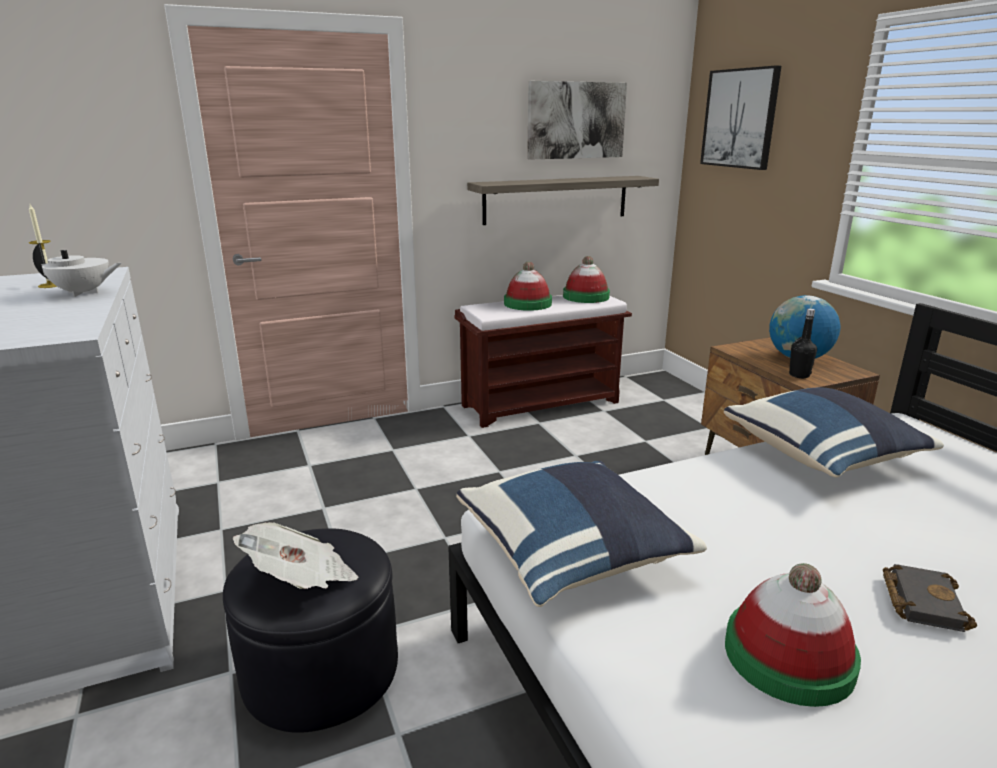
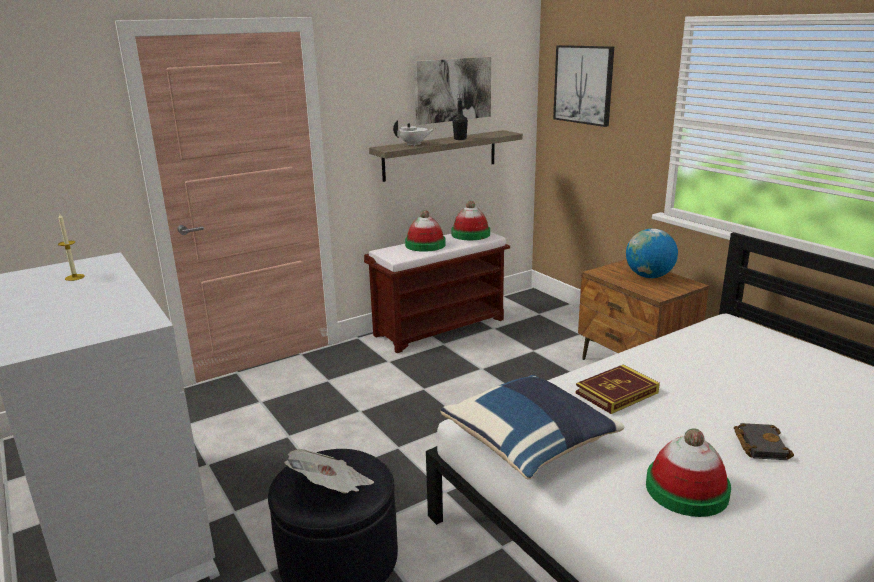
camera: 10 degrees left, 0 degrees up
white teapot [33,243,121,297] -> white teapot moved to [393,120,435,146]
blue pillow [724,388,944,478] -> none
black bottle [789,309,817,378] -> black bottle moved to [453,94,468,140]
none -> book [576,365,660,414]

